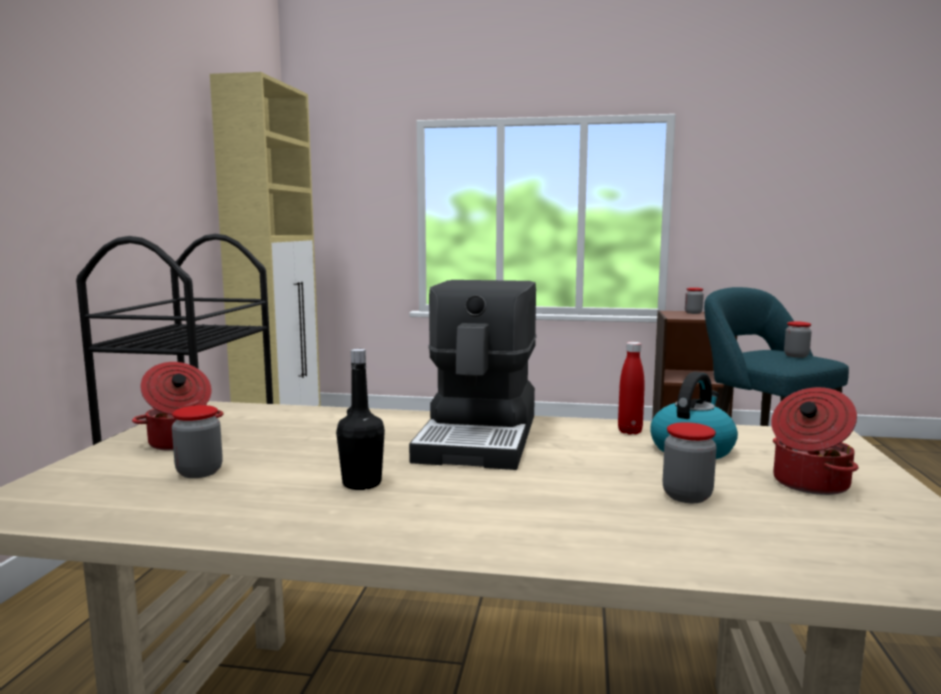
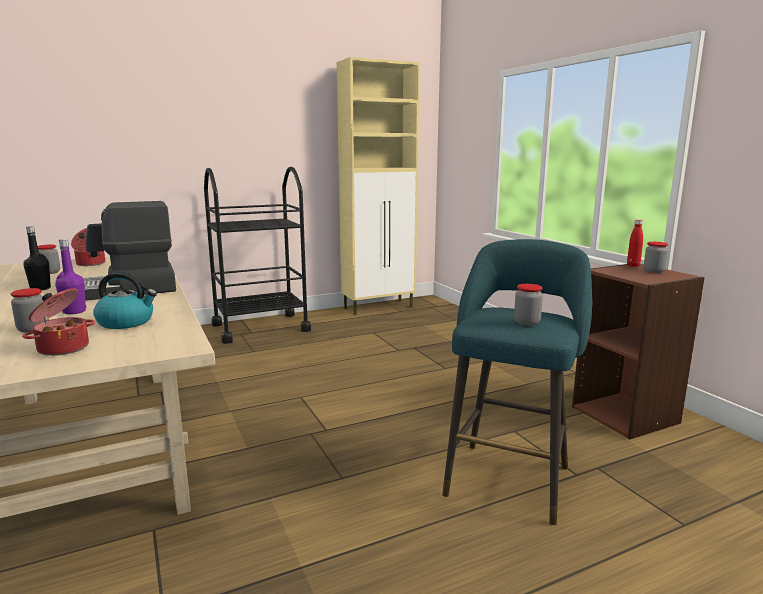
camera: 55 degrees right, 5 degrees up
red bottle [618,342,645,435] -> red bottle moved to [627,219,643,267]
none -> purple bottle [55,239,86,314]

